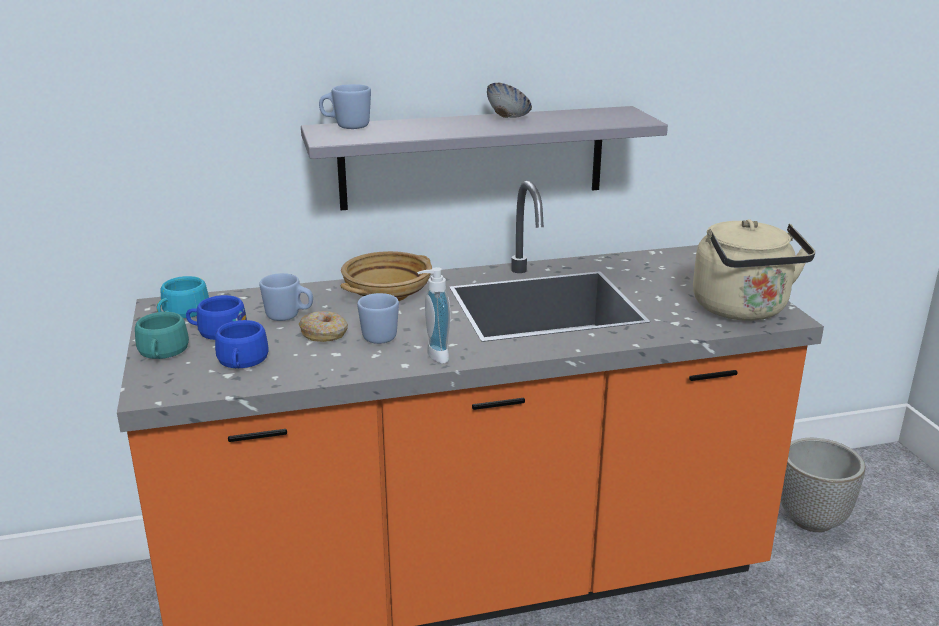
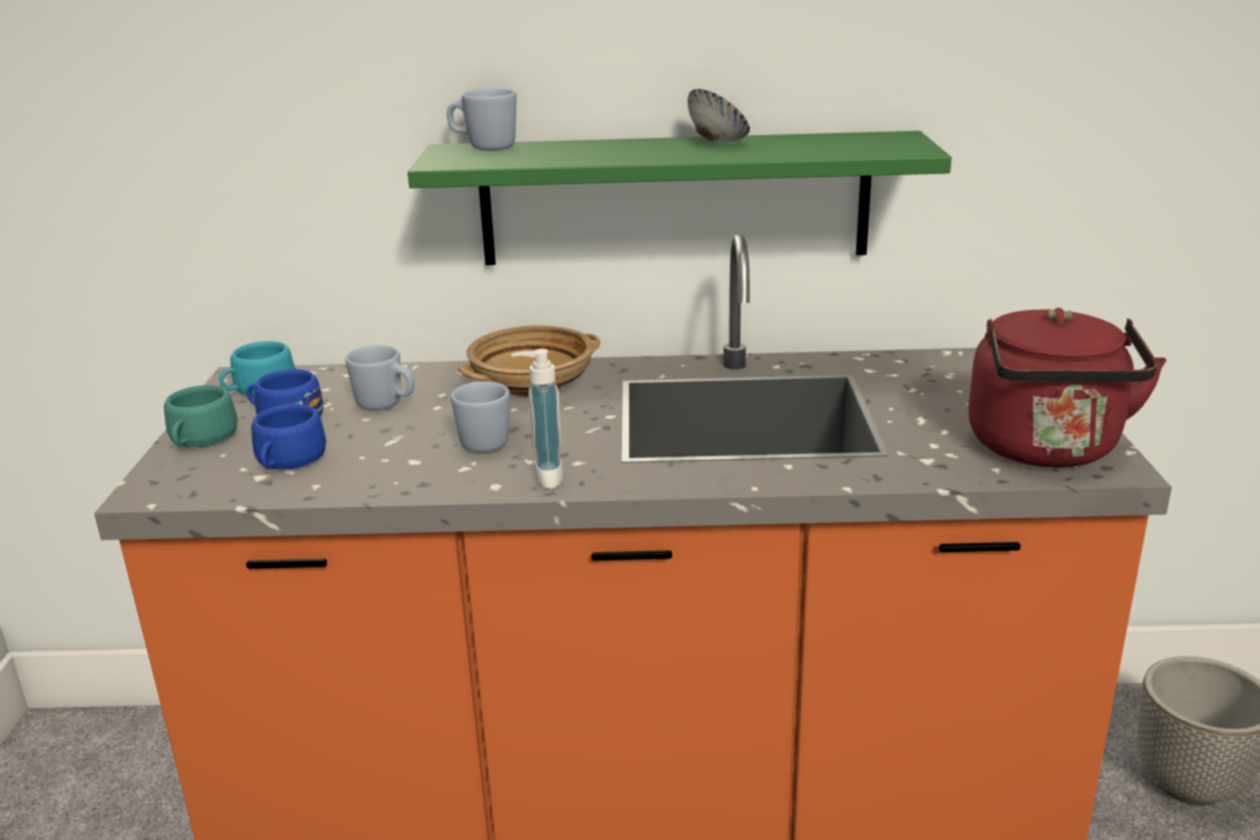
camera: 15 degrees right, 0 degrees up
donut [299,311,348,342] -> none
grey shelf [301,106,668,210] -> green shelf [408,131,952,265]
beige kettle [693,219,815,321] -> red kettle [968,308,1166,468]

